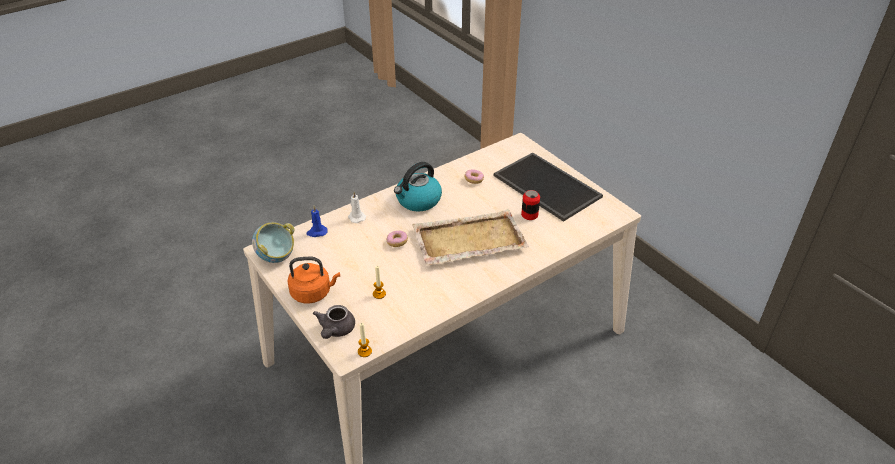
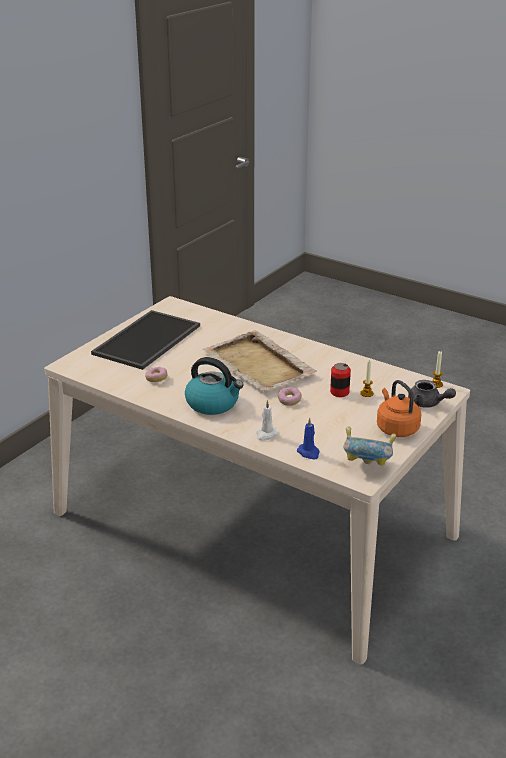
camera: 110 degrees left, 10 degrees down
grey teapot [313,305,355,339] -> grey teapot turned 45 degrees clockwise [408,380,456,408]
can [521,190,540,220] -> can moved to [330,363,351,397]

